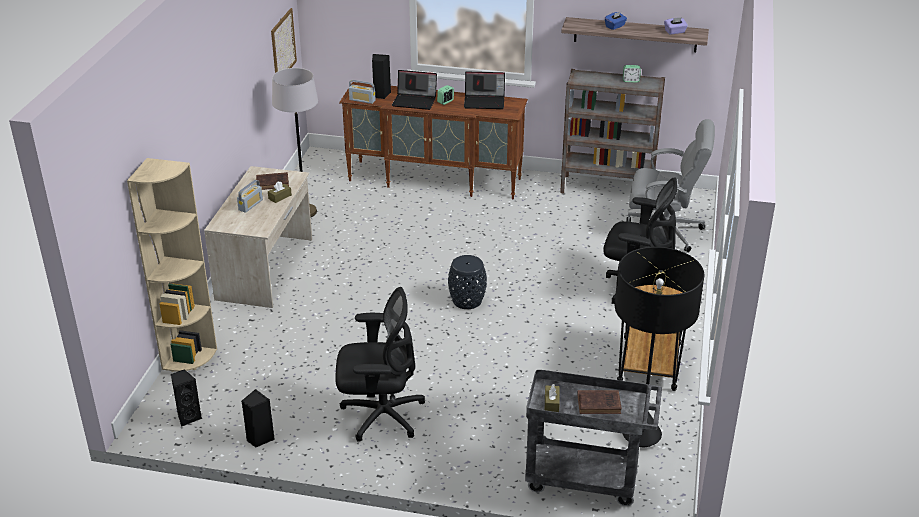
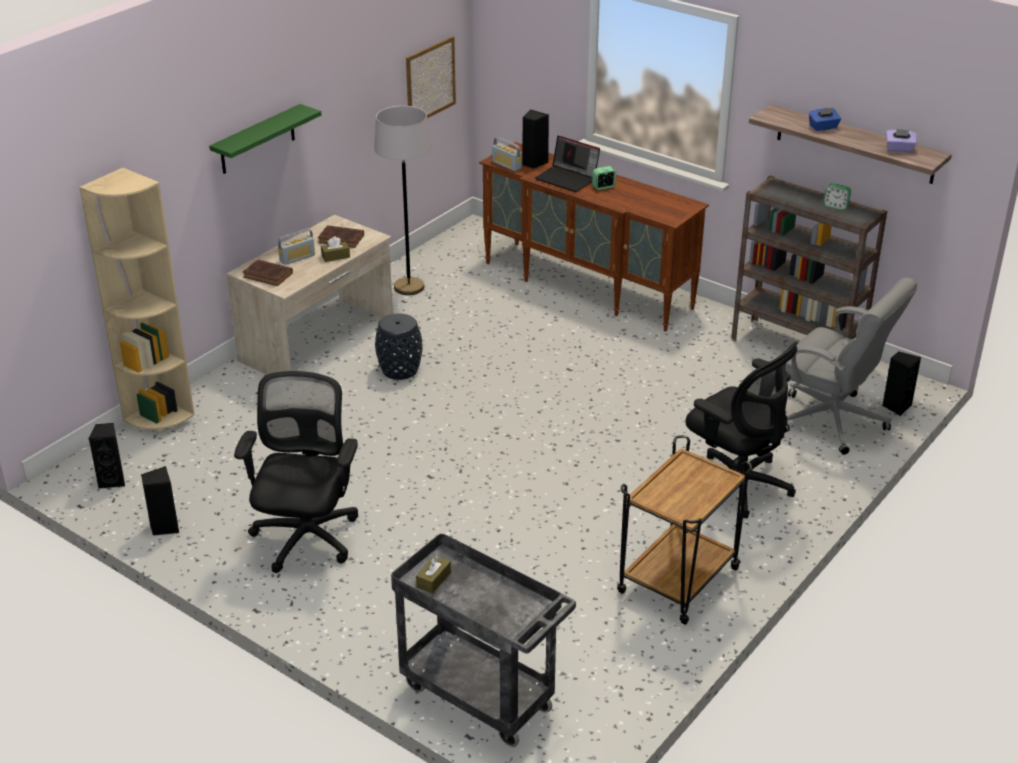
camera: 25 degrees right, 0 degrees up
black office chair [335,287,425,442] -> black office chair turned 105 degrees counterclockwise [234,371,358,573]
black stool [448,255,487,309] -> black stool moved to [375,313,423,380]
laptop [464,71,505,109] -> none
brown book [577,390,622,414] -> brown book moved to [243,259,293,286]
black floor lamp [615,247,704,447] -> none
none -> green shelf [209,104,321,174]
none -> black speaker [882,351,921,416]

